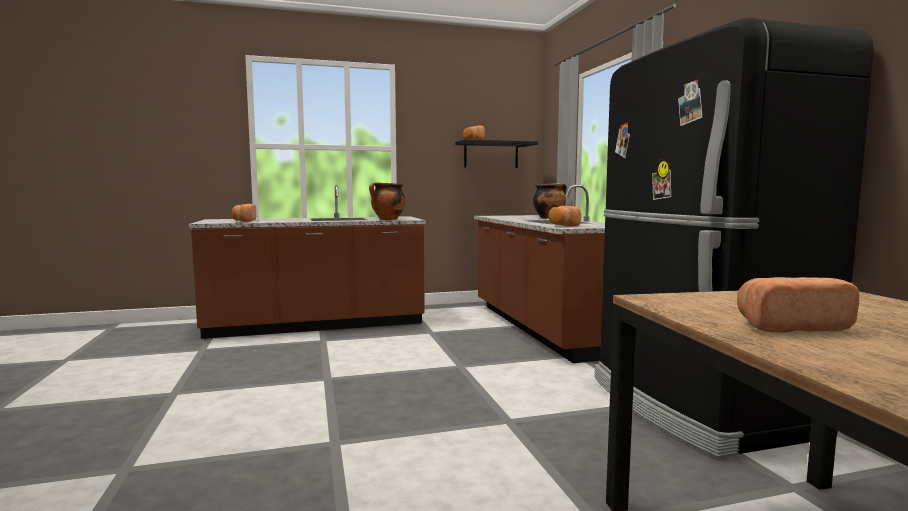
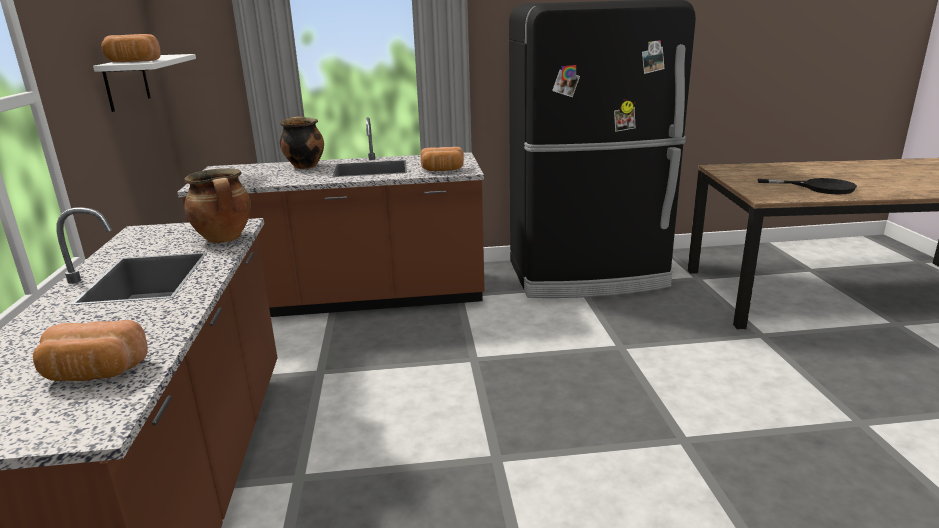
camera: 80 degrees left, 15 degrees up
black shelf [455,139,538,168] -> white shelf [93,54,196,112]
bread [737,277,859,332] -> black frying pan [757,178,857,194]

